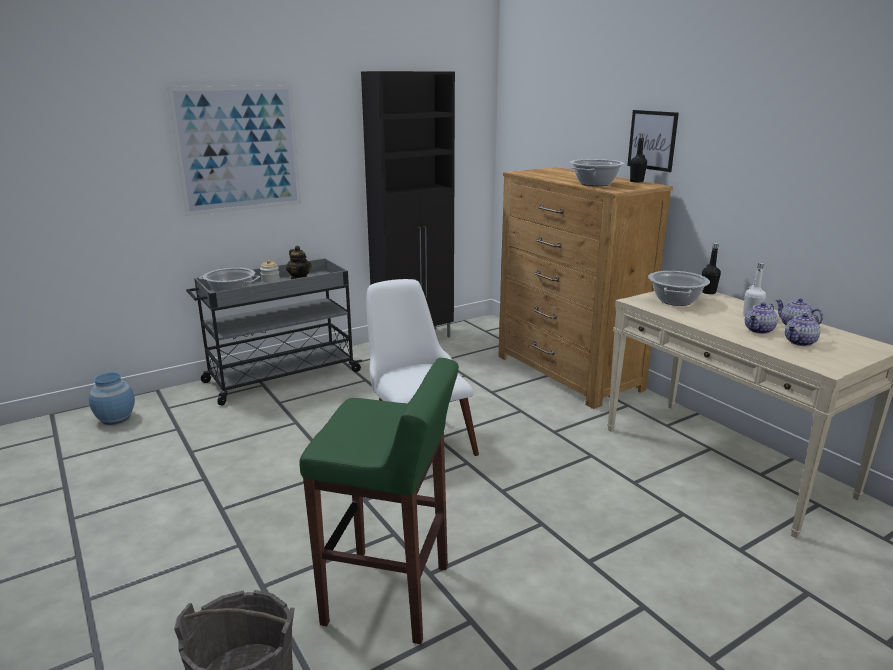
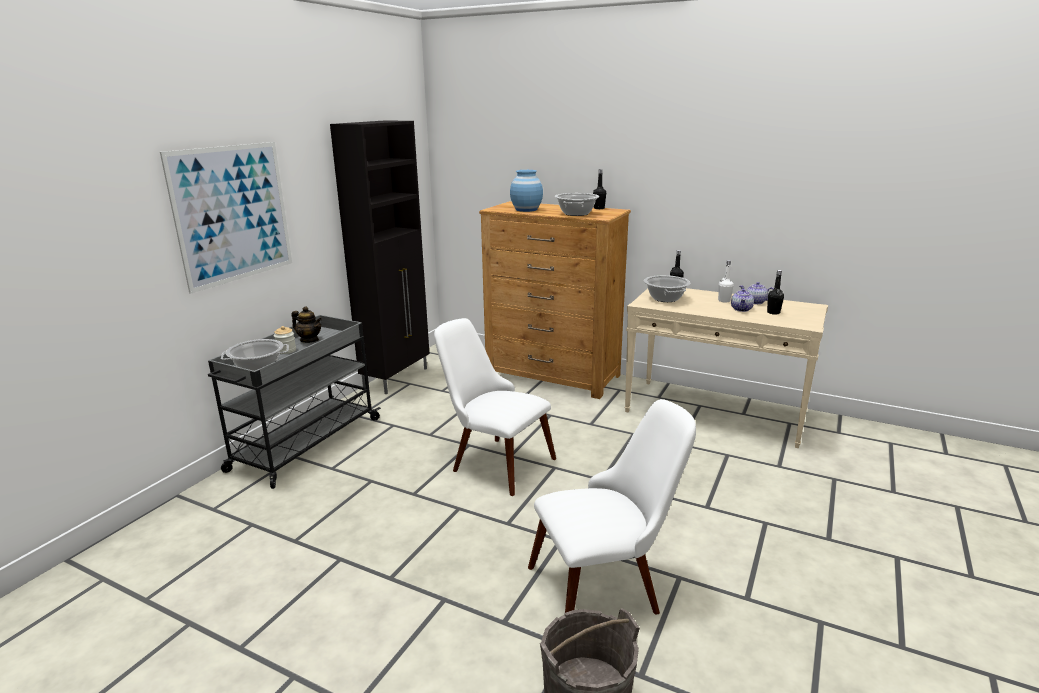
camera: 30 degrees left, 0 degrees up
blue vase [89,372,135,425] -> blue vase moved to [510,170,543,212]
green stool [299,358,459,644] -> white chair [528,399,696,614]
picture [627,110,679,172] -> none
teapot [785,313,820,346] -> black bottle [767,270,784,315]

